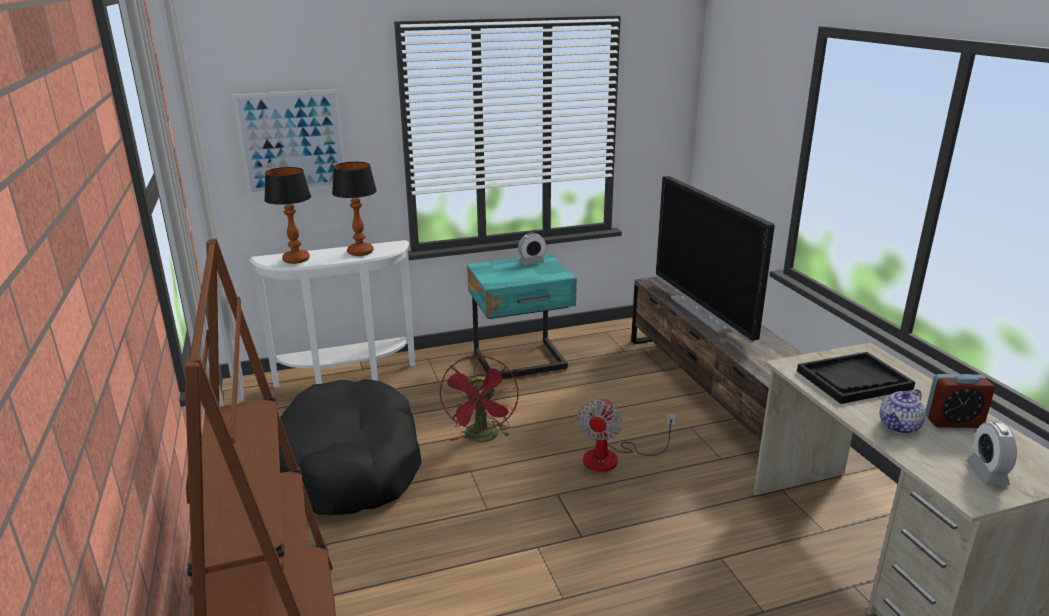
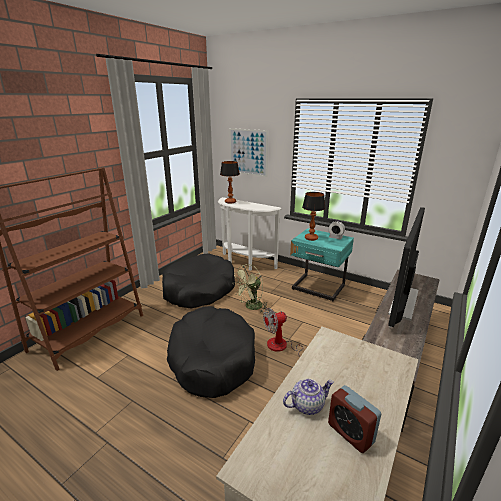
camera: 50 degrees right, 0 degrees up
table lamp [332,162,377,256] -> table lamp moved to [302,192,325,241]
red fan [440,355,519,443] -> green fan [233,264,268,312]
black tray [797,352,915,404] -> none
teapot [880,389,926,434] -> teapot turned 150 degrees clockwise [283,378,334,415]
alarm clock [966,422,1017,486] -> none
none -> black dog bed [167,306,255,398]

